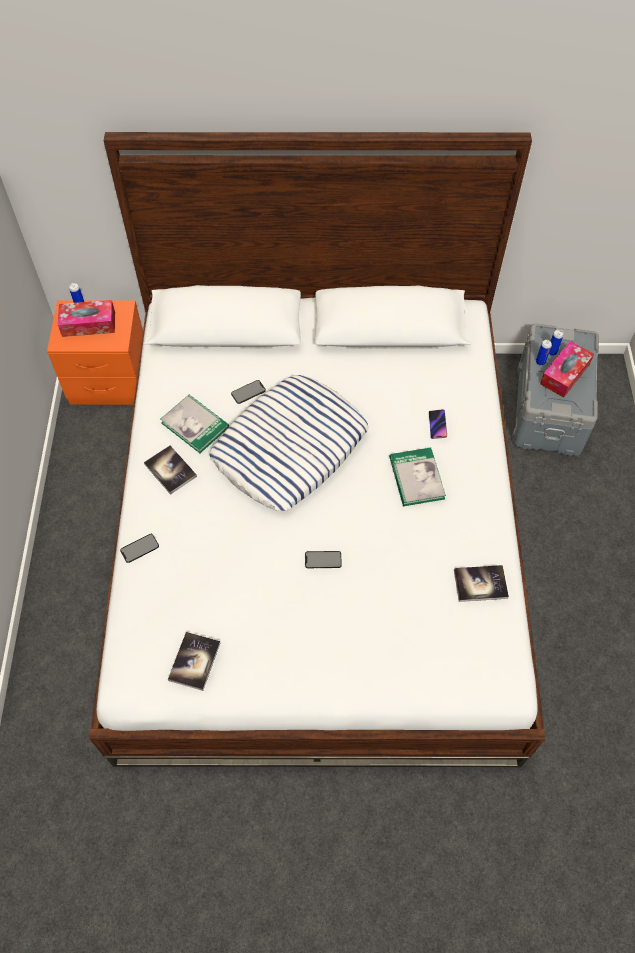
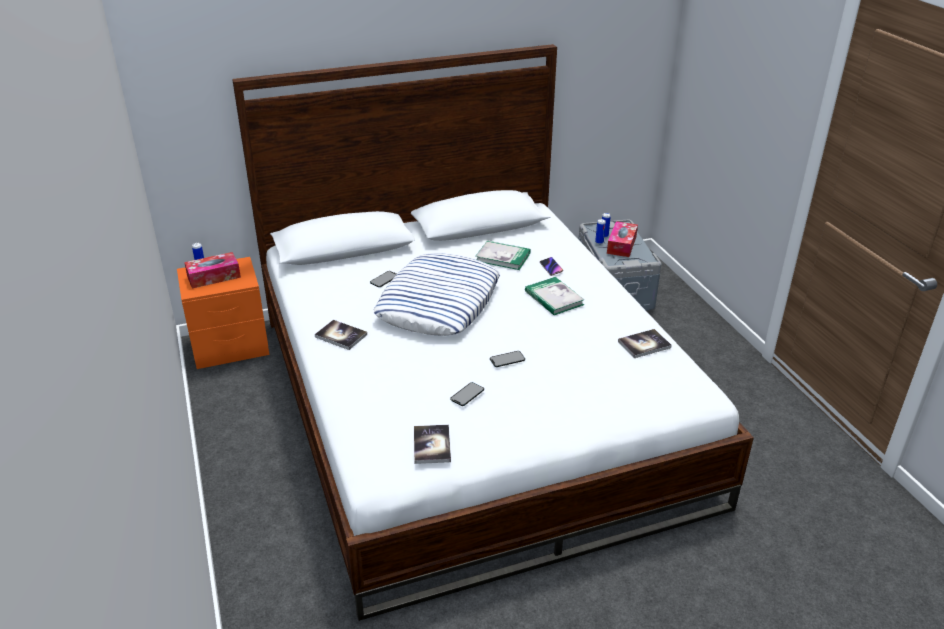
camera: 20 degrees left, 25 degrees down
phone [120,534,159,563] -> phone moved to [450,382,484,406]
book [160,395,229,453] -> book moved to [475,241,531,270]

